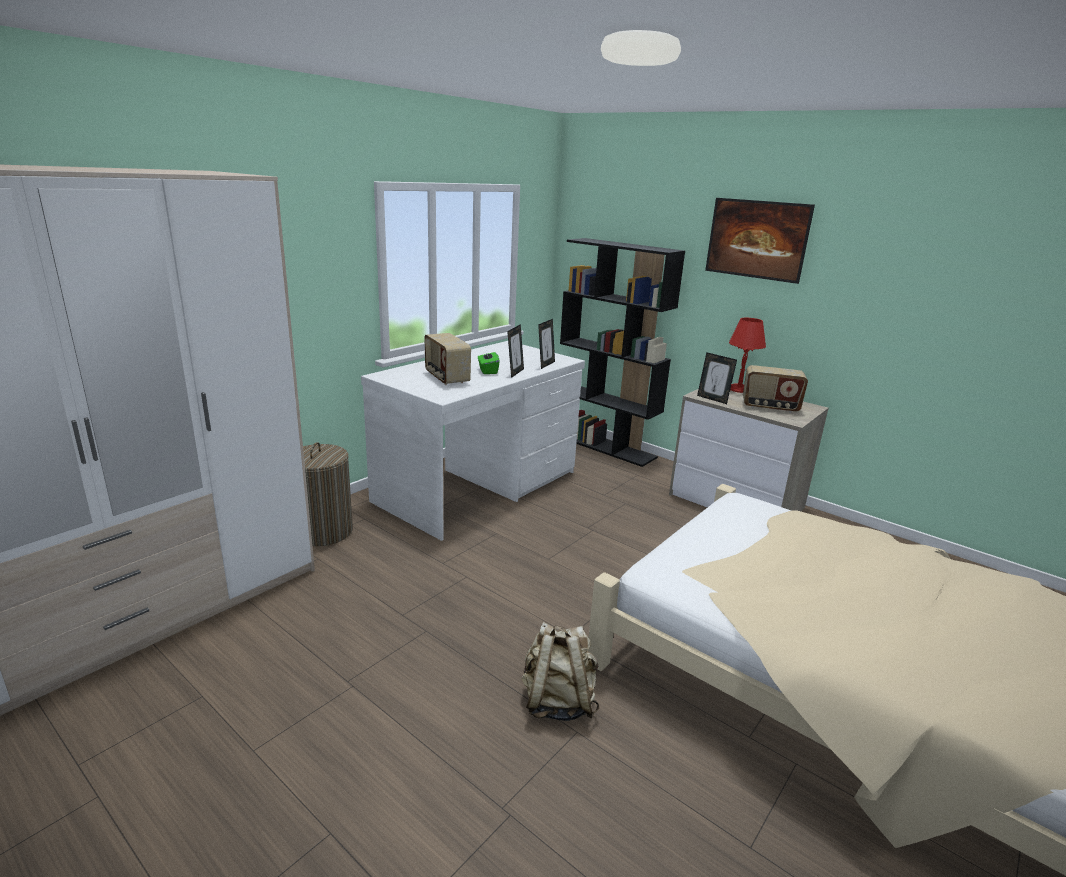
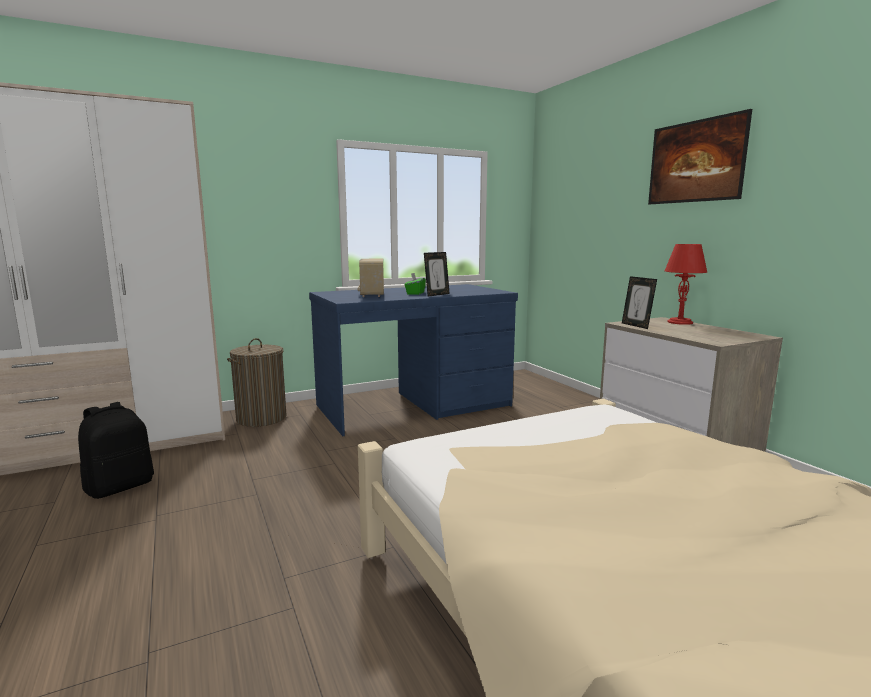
camera: 25 degrees right, 10 degrees down
white desk [361,341,585,541] -> blue desk [309,284,518,436]
beige backpack [522,622,599,721] -> none
picture frame [538,319,555,369] -> none
black bookcase [560,238,685,467] -> none
radio [743,365,808,413] -> none
none -> black backpack [78,402,154,499]

